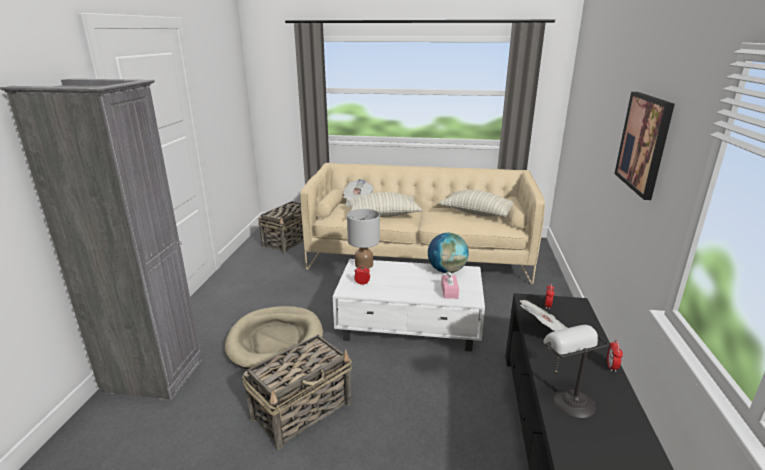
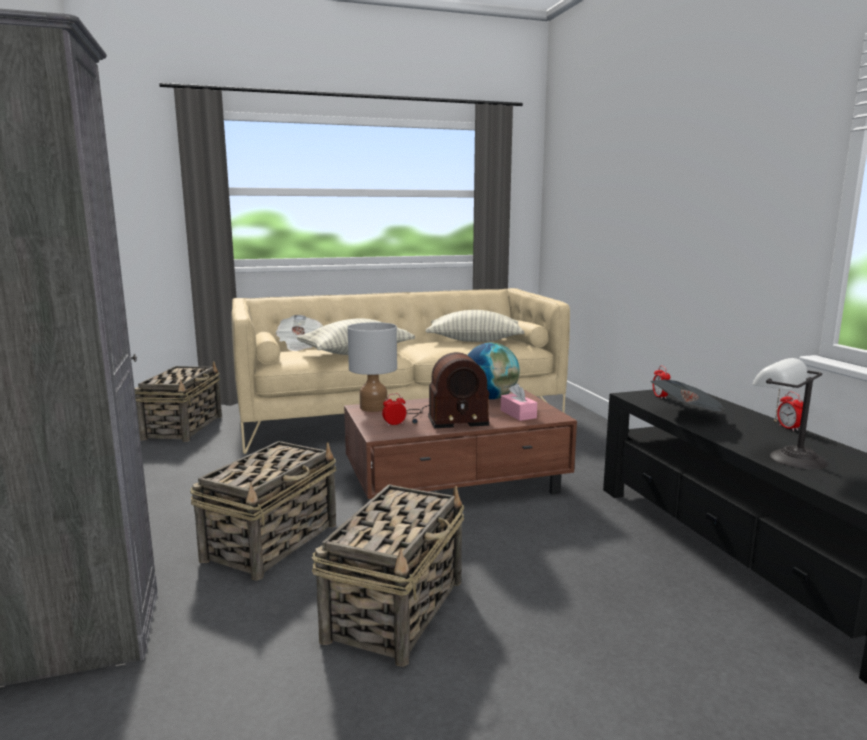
camera: 25 degrees left, 10 degrees down
beige dog bed [225,306,323,369] -> basket [190,441,337,581]
white coffee table [333,259,485,351] -> brown coffee table [344,390,577,499]
picture [614,92,675,200] -> none
none -> radio [406,352,490,428]

